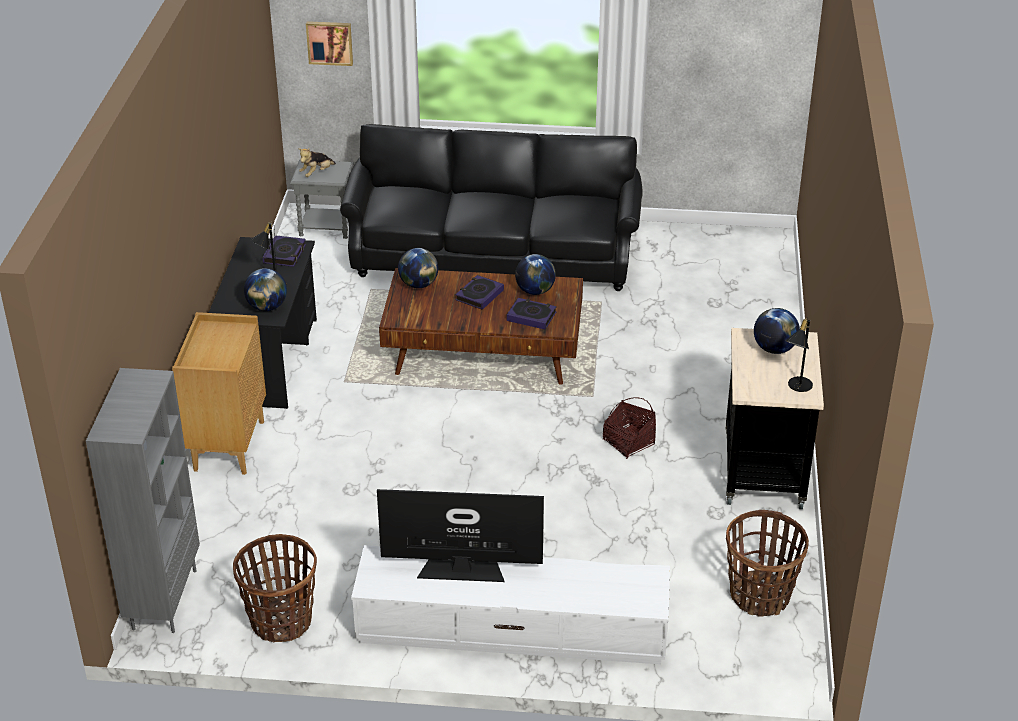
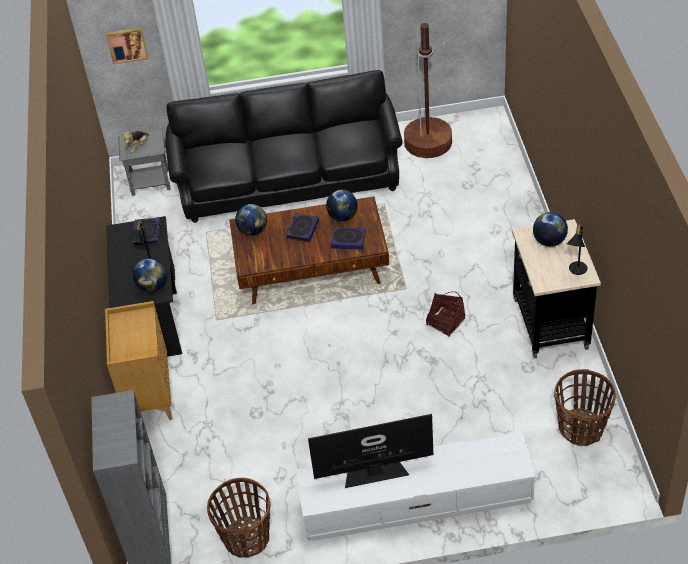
camera: 10 degrees left, 10 degrees up
none -> brown floor lamp [404,23,452,158]

